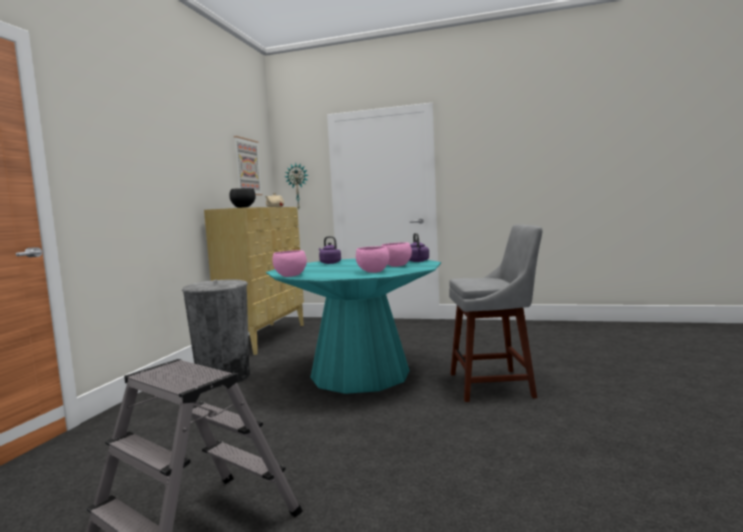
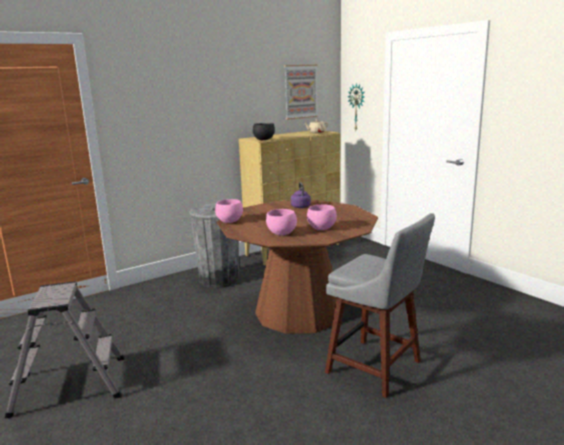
camera: 40 degrees right, 10 degrees up
turquoise dining table [266,259,441,394] -> brown dining table [217,200,378,334]
purple kettle [409,233,429,262] -> none

